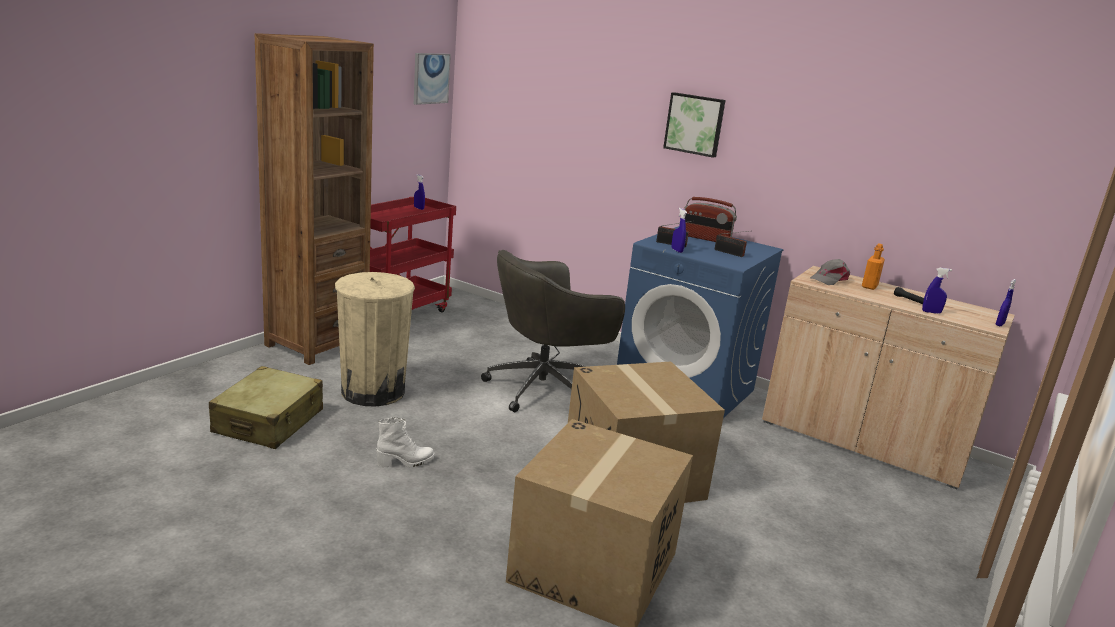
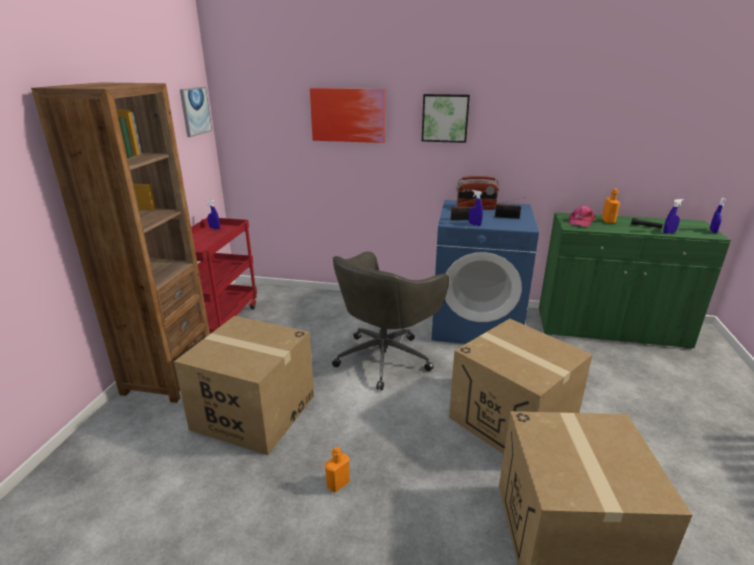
camera: 20 degrees left, 5 degrees up
beige suitcase [209,366,323,449] -> none
beige trash can [335,272,415,407] -> cardboard box [174,316,314,455]
white boot [376,418,435,467] -> orange bottle [325,447,350,492]
beige cabinet [762,266,1015,489] -> green cabinet [539,213,731,349]
grey cap [810,259,850,285] -> pink cap [569,205,595,227]
none -> picture [310,88,385,143]

